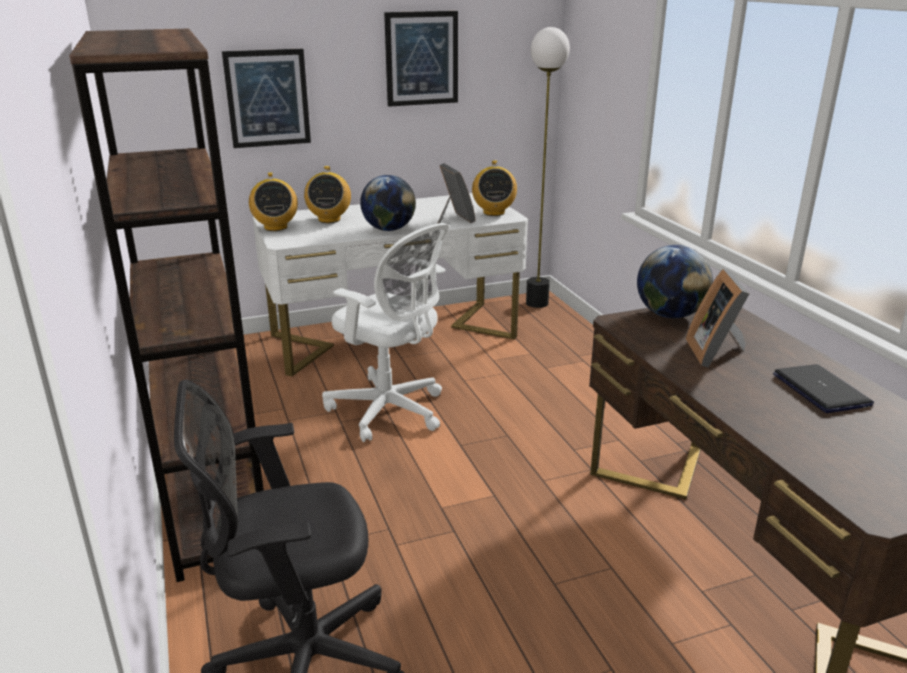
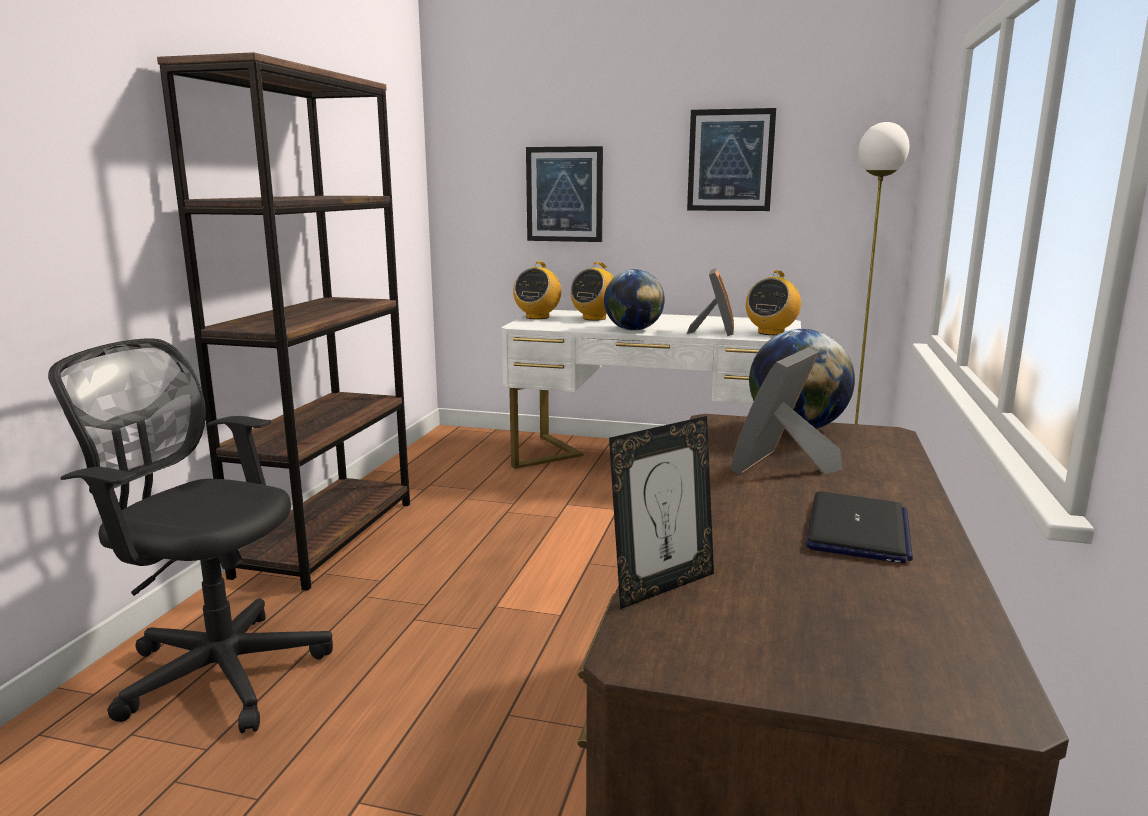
camera: 35 degrees right, 10 degrees down
white office chair [322,223,449,442] -> none
none -> picture frame [609,416,714,609]

